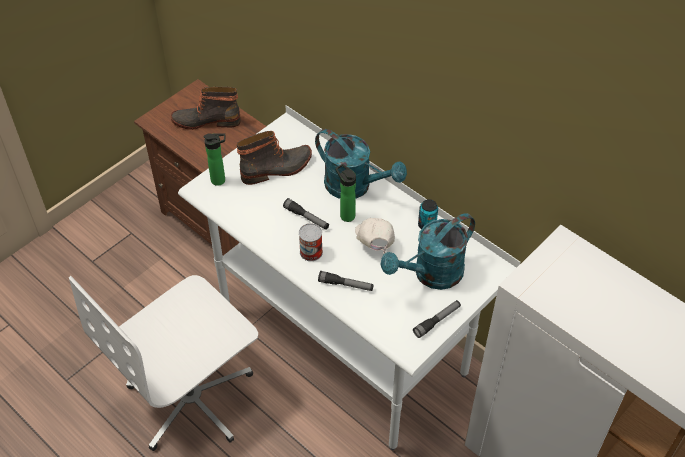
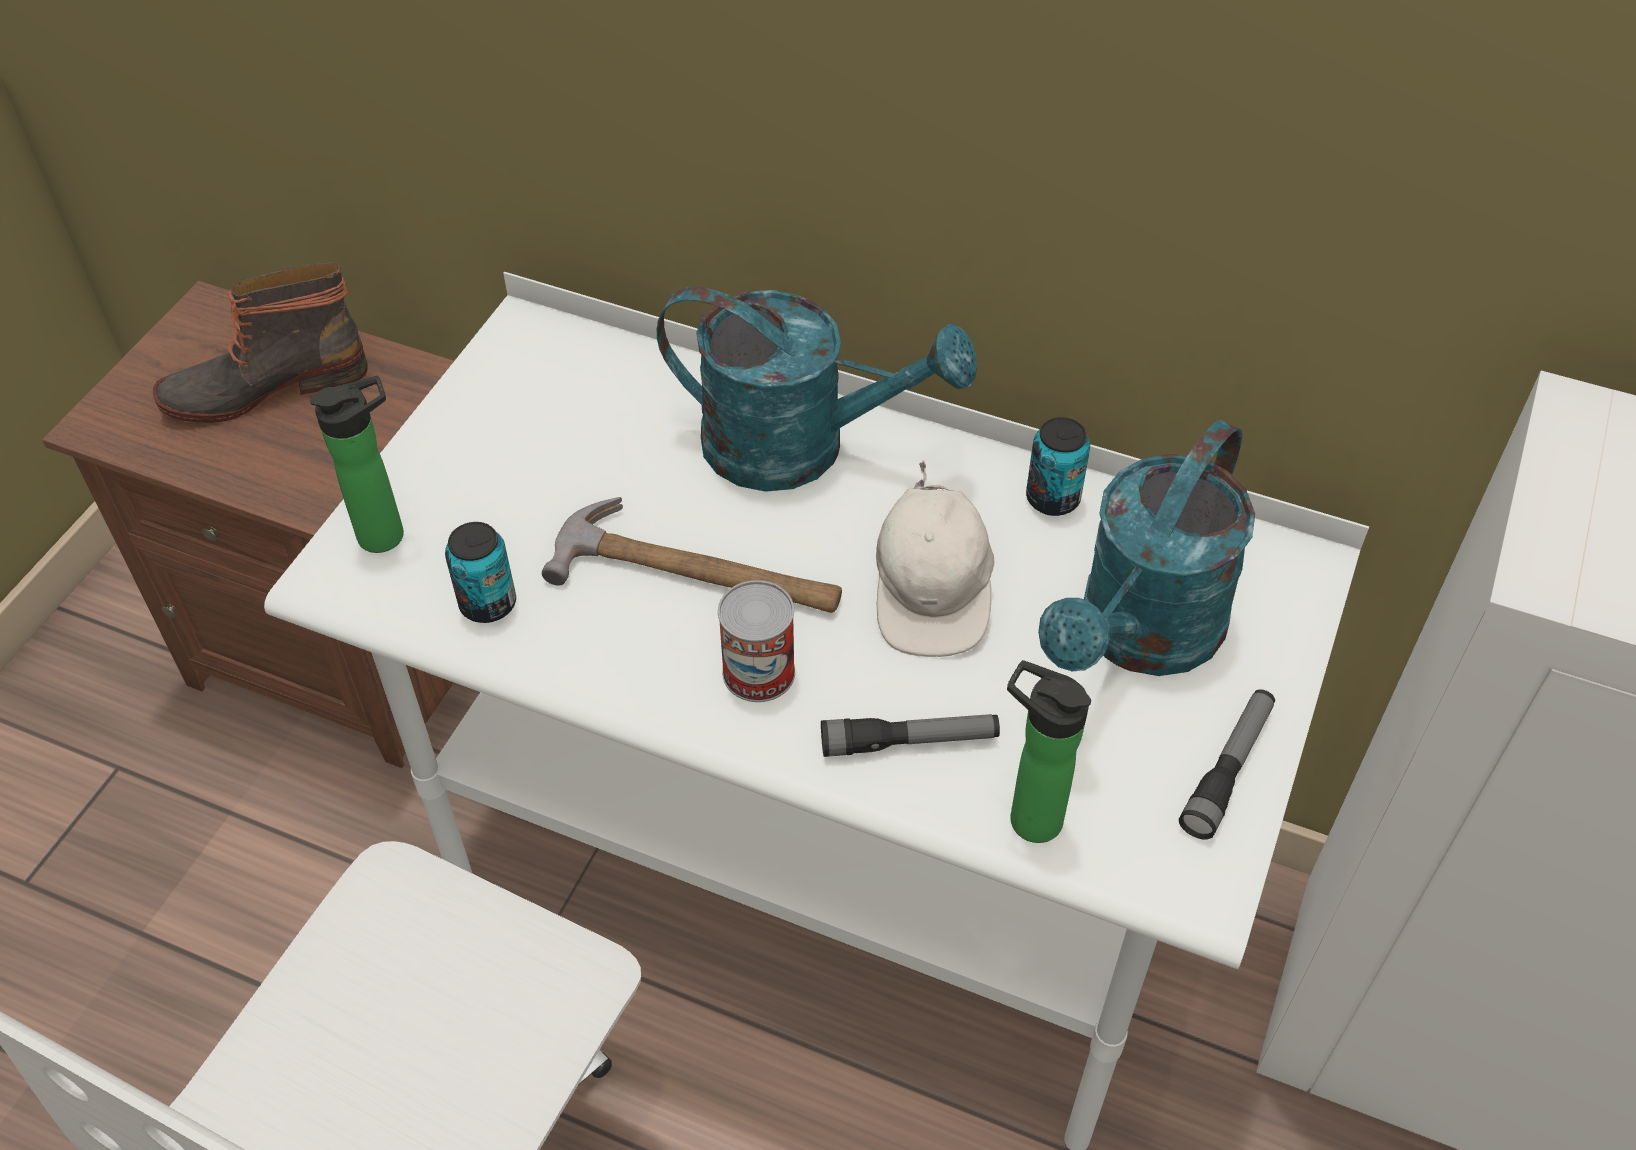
camera: 20 degrees left, 0 degrees up
boot [237,131,312,185] -> none
flashlight [283,198,329,230] -> hammer [542,497,842,613]
bottle [335,164,356,222] -> bottle moved to [1007,660,1091,843]
white cap [355,218,395,254] -> white cap turned 150 degrees counterclockwise [876,460,995,657]
none -> can [445,522,516,623]

